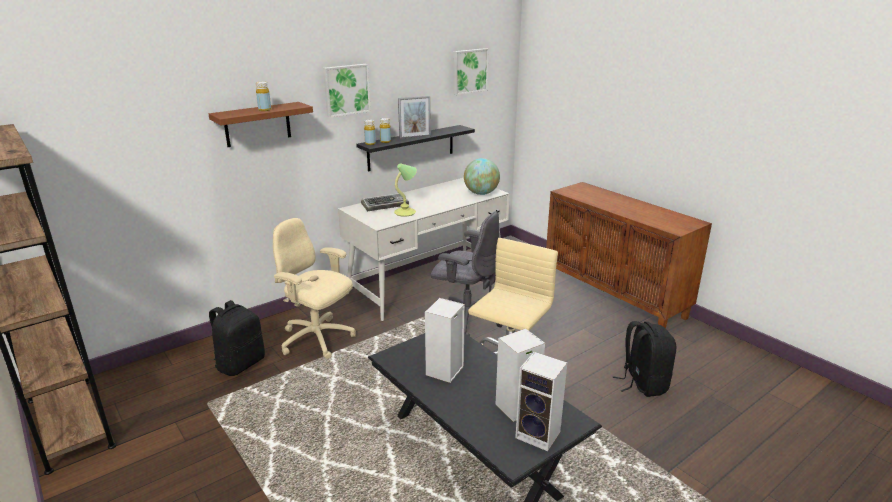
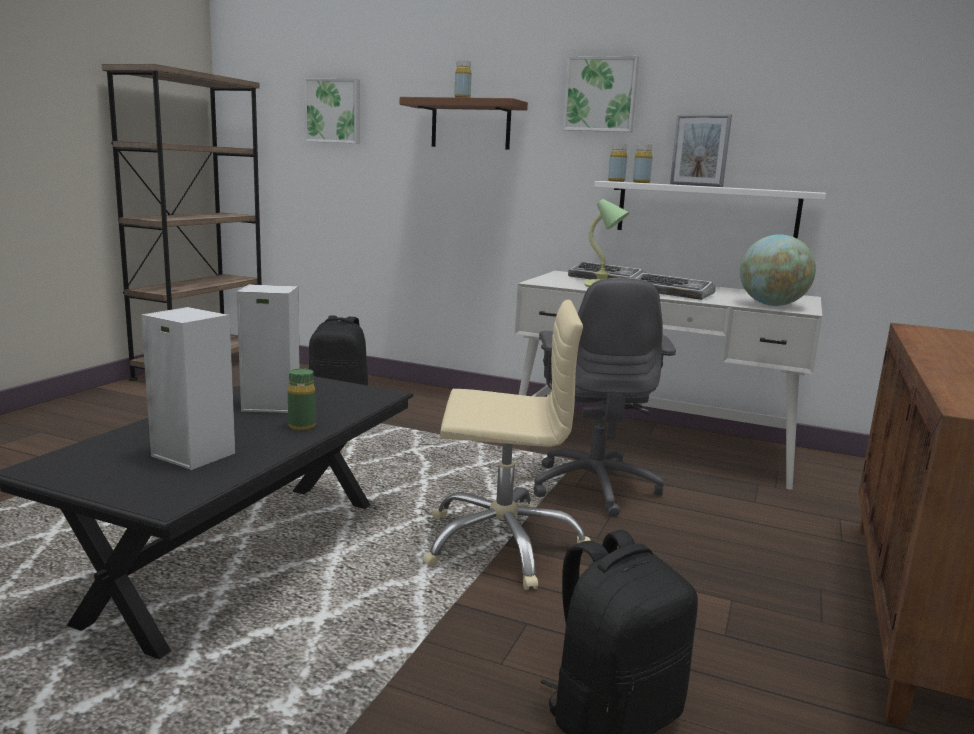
camera: 60 degrees right, 10 degrees down
beige office chair [273,218,356,359] -> none
black shelf [356,125,475,171] -> white shelf [594,181,826,239]
picture [453,48,489,95] -> picture moved to [304,78,360,144]
speaker [515,352,567,451] -> none
none -> green bottle [288,368,316,430]
none -> keyboard [636,273,716,300]

